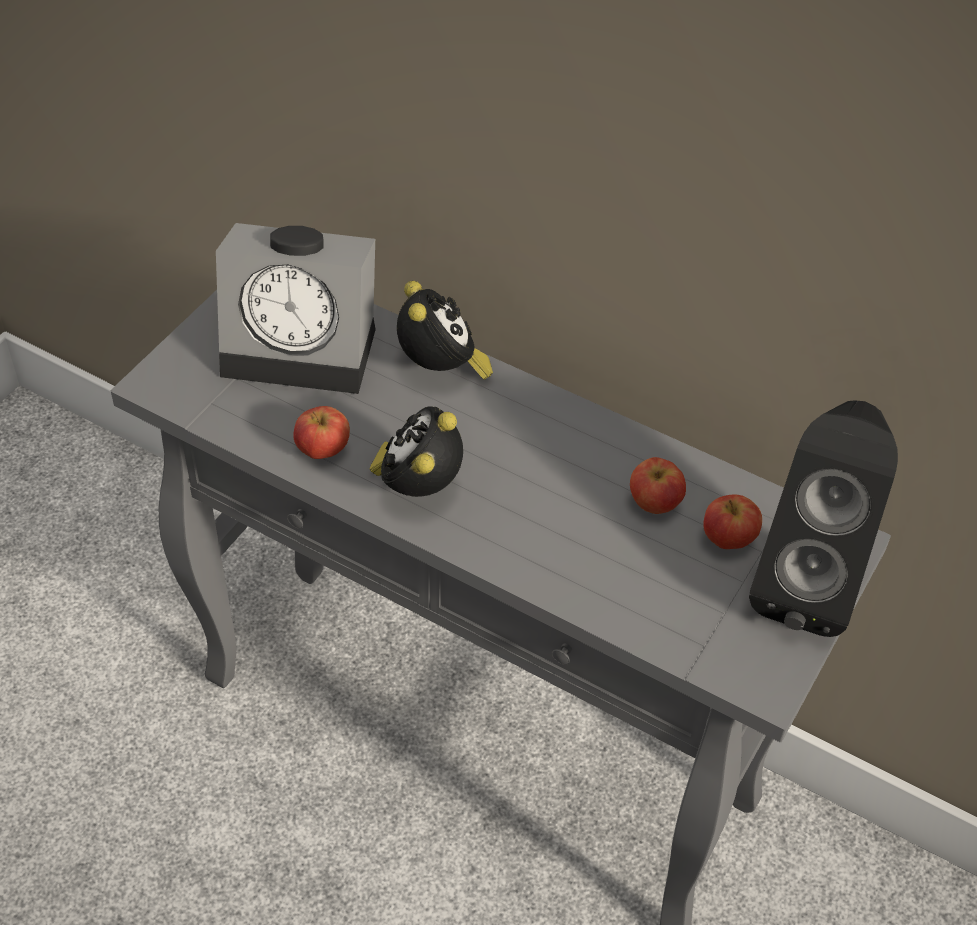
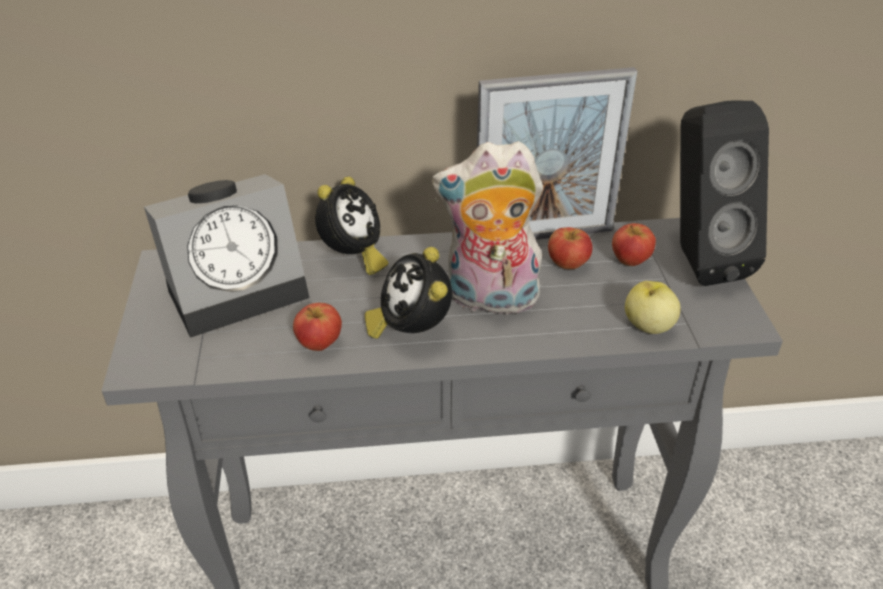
camera: 35 degrees left, 10 degrees down
alarm clock [397,281,493,380] -> alarm clock turned 75 degrees clockwise [315,177,388,275]
none -> plush toy [432,141,543,320]
none -> picture frame [477,67,637,240]
none -> apple [625,281,681,334]

